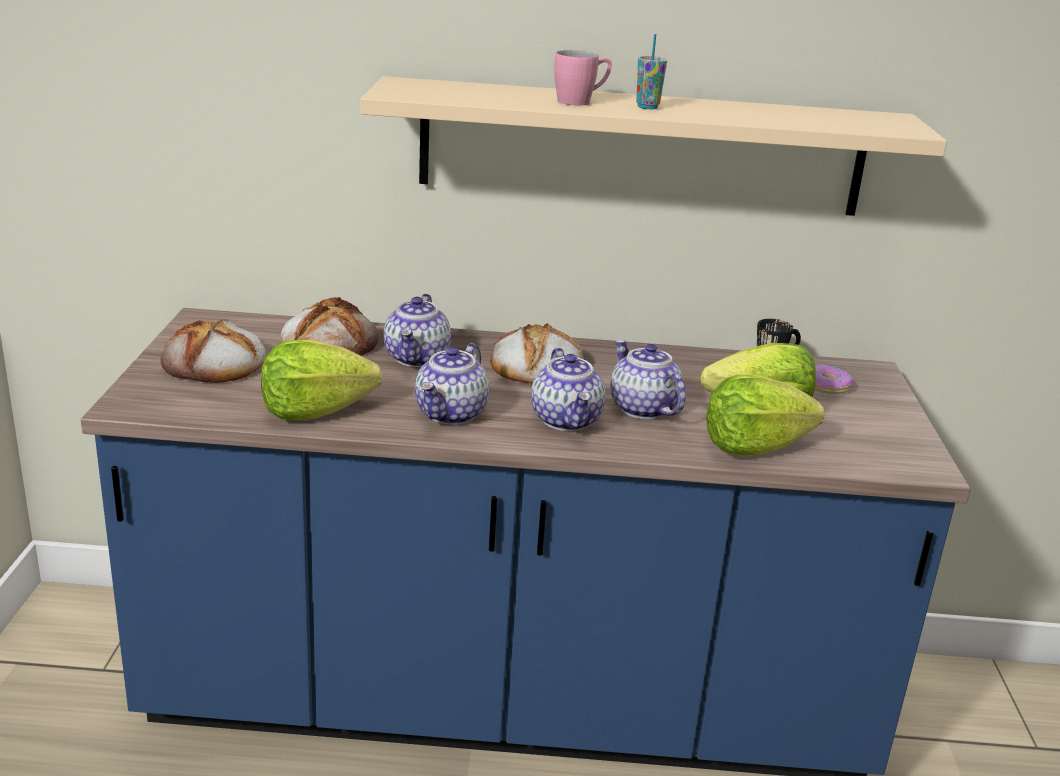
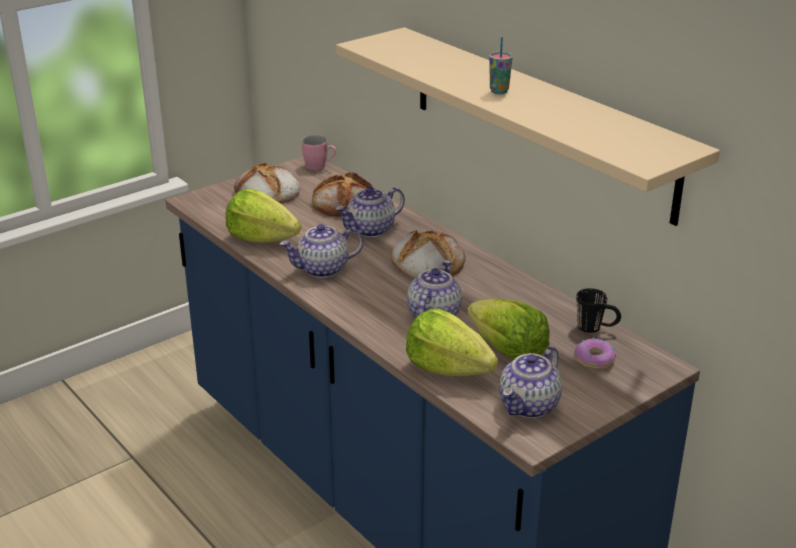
camera: 50 degrees right, 5 degrees up
teapot [531,348,605,431] -> teapot moved to [499,346,562,418]
pink mug [554,50,612,105] -> pink mug moved to [302,135,336,170]

